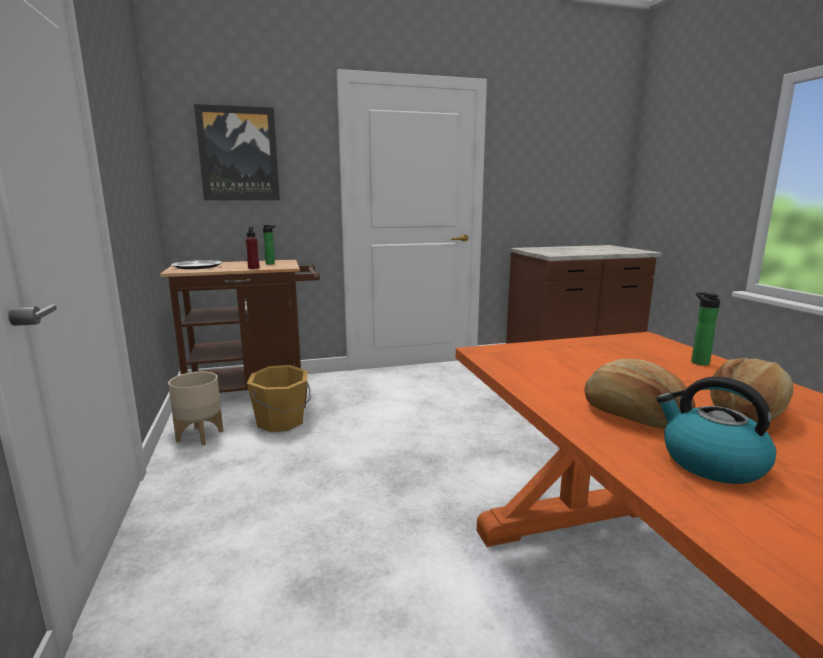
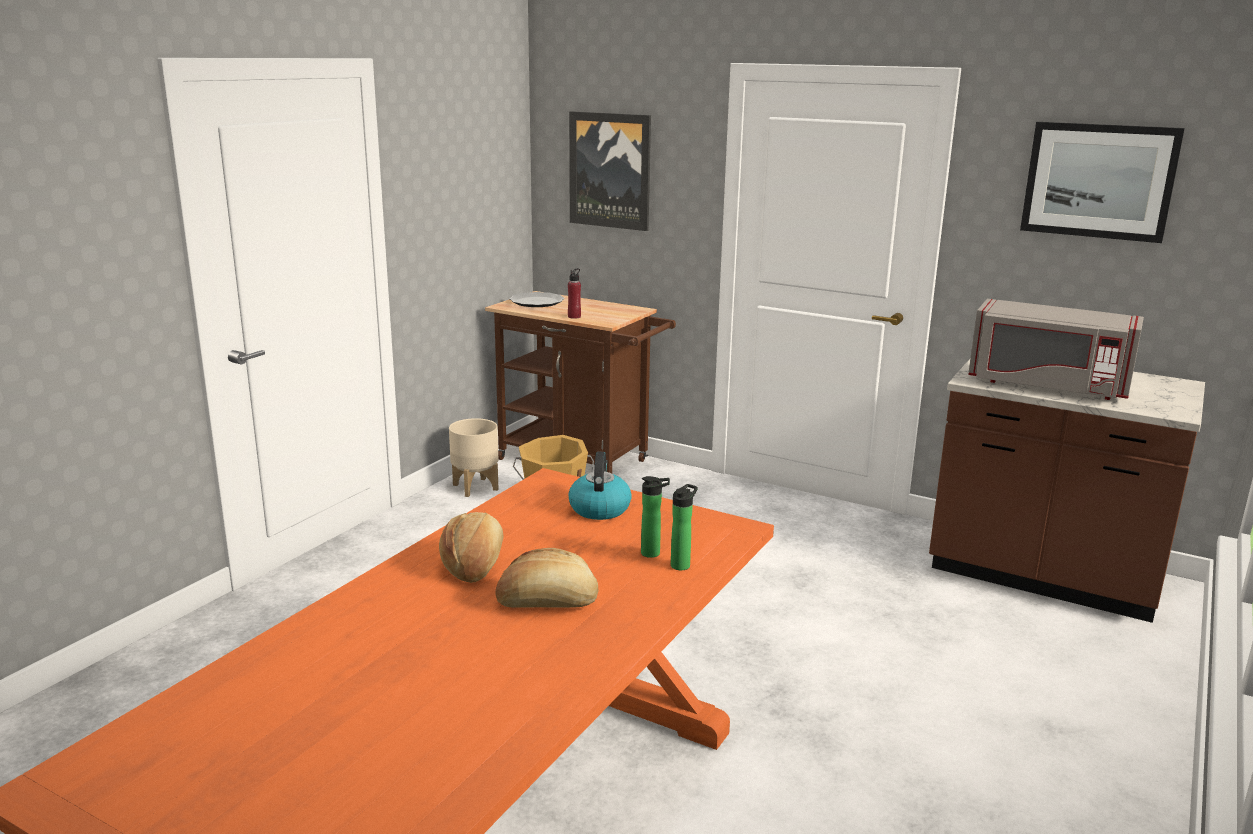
camera: 45 degrees right, 5 degrees up
bottle [263,225,276,265] -> bottle moved to [641,476,670,558]
kettle [657,377,776,484] -> kettle moved to [568,452,632,520]
none -> grey microwave [968,299,1144,400]
none -> picture [1020,122,1185,243]

